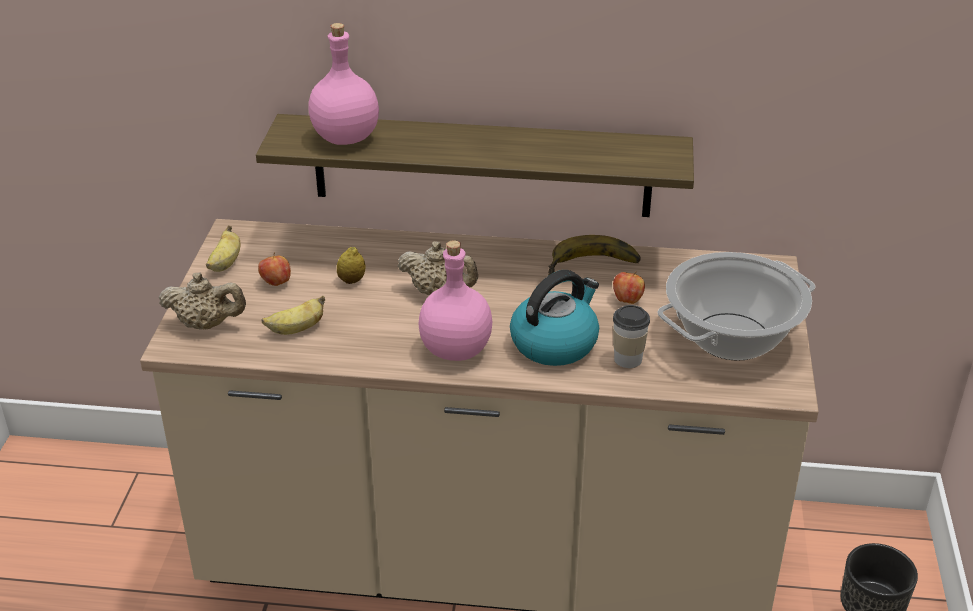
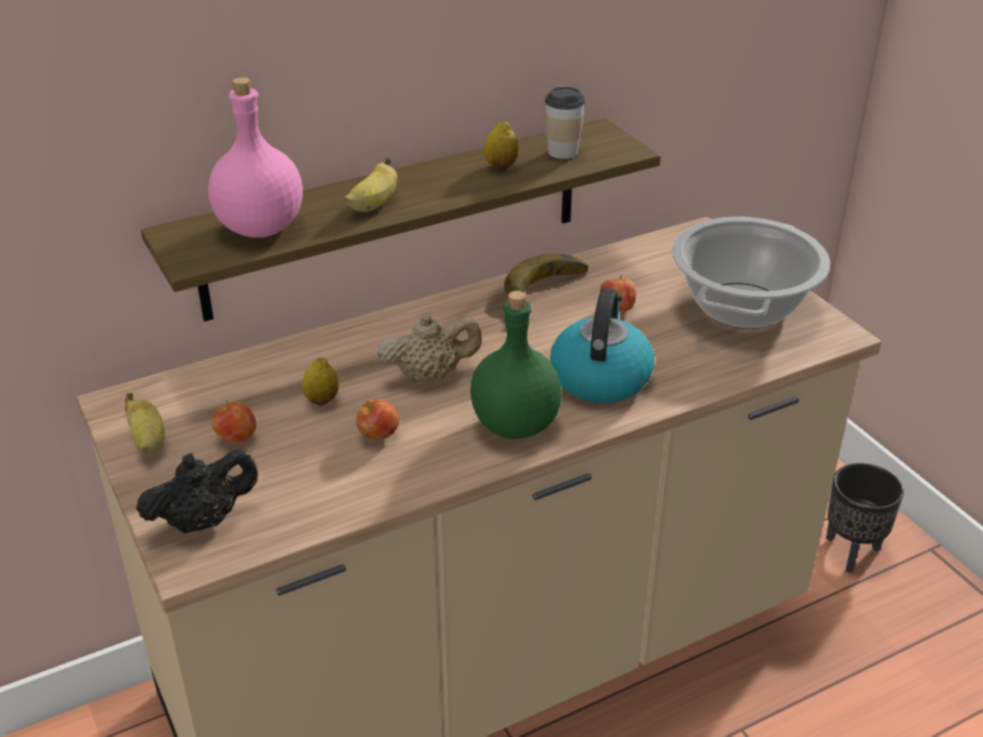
camera: 35 degrees left, 0 degrees up
beige teapot [159,272,246,329] -> black teapot [136,449,258,534]
banana [261,296,325,335] -> banana moved to [344,157,397,212]
pink bottle [418,240,493,361] -> green bottle [470,291,562,439]
cup [613,305,650,368] -> cup moved to [545,87,585,159]
none -> apple [356,399,399,439]
none -> lemon [484,121,519,170]

